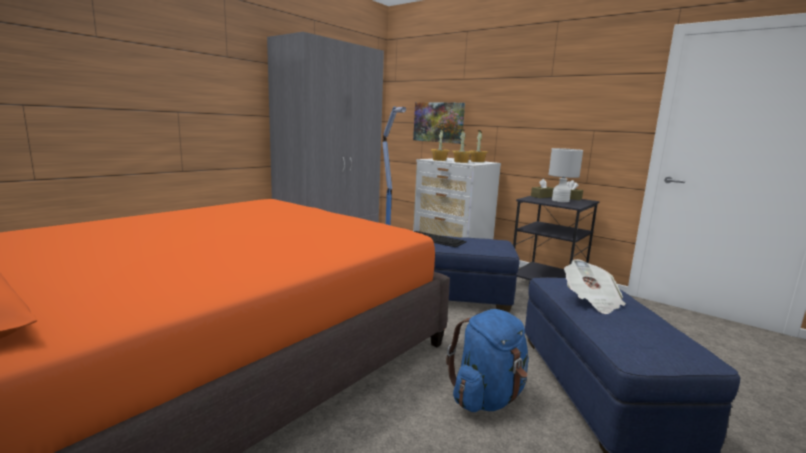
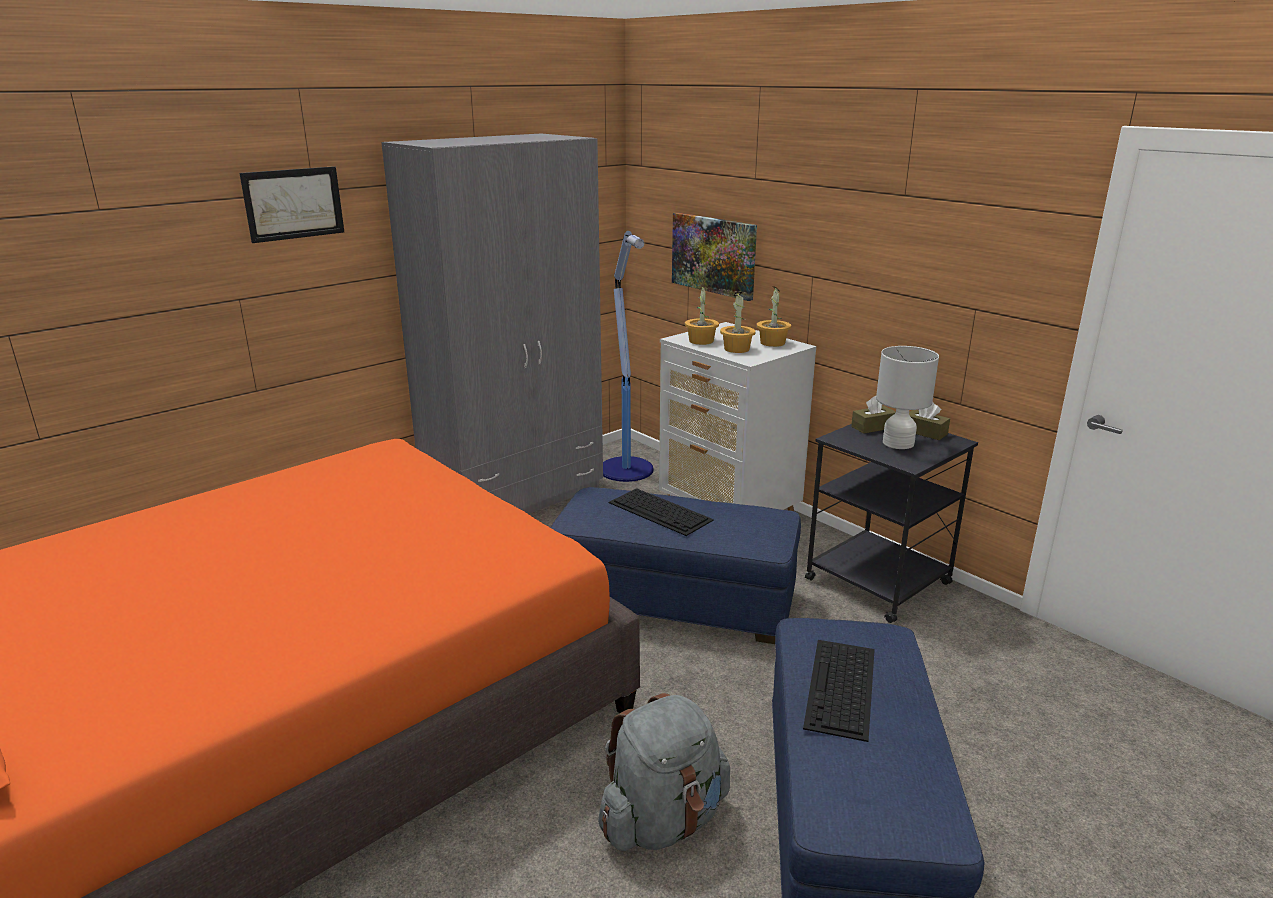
camera: 10 degrees right, 10 degrees up
blue backpack [446,309,529,412] -> grey backpack [598,693,730,851]
newspaper [564,259,625,314] -> keyboard [803,640,875,742]
none -> picture [239,166,344,243]

